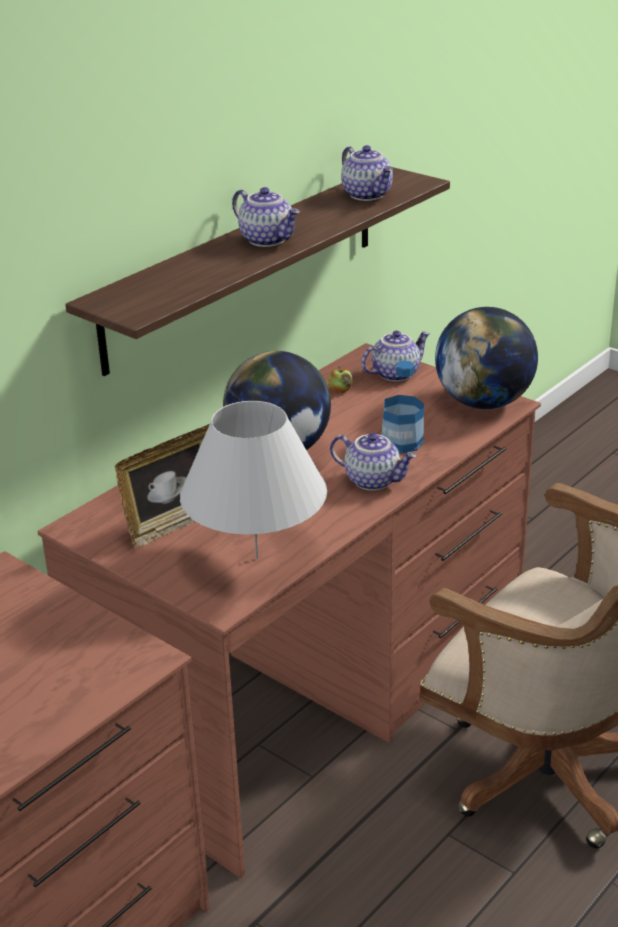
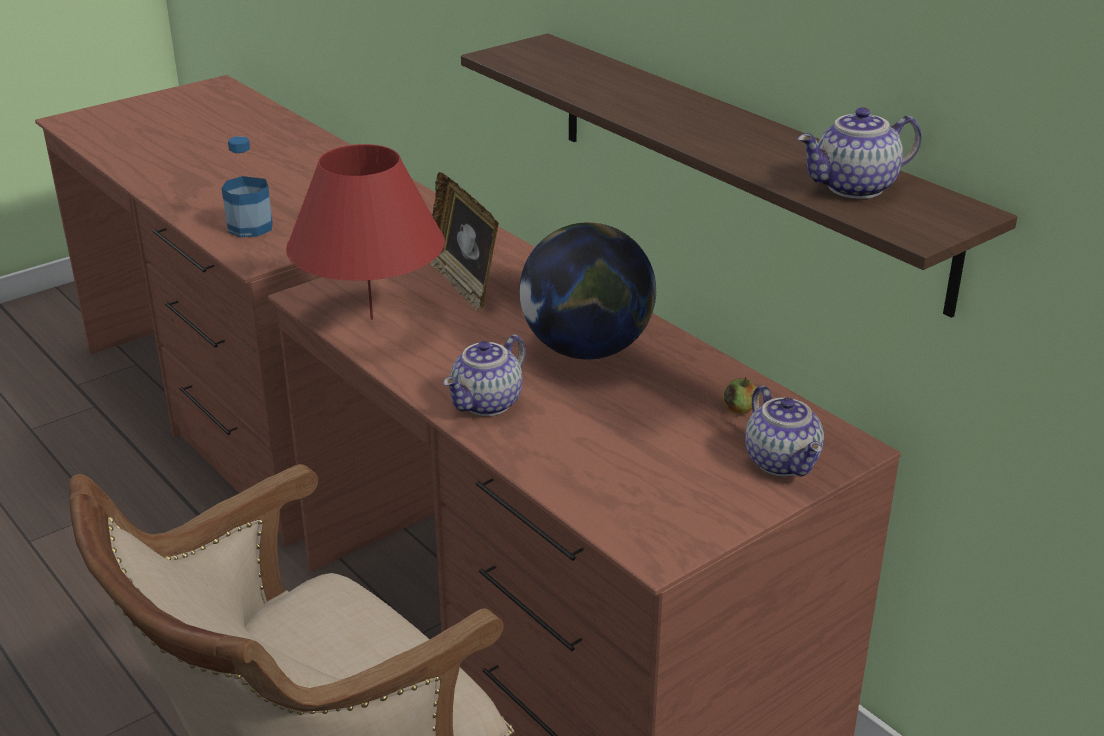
camera: 100 degrees right, 0 degrees up
white table lamp [180,401,327,559] -> red table lamp [286,144,445,320]
teapot [232,187,300,247] -> none
bottle [381,361,424,453] -> bottle moved to [221,136,273,237]
globe [435,307,538,409] -> none

